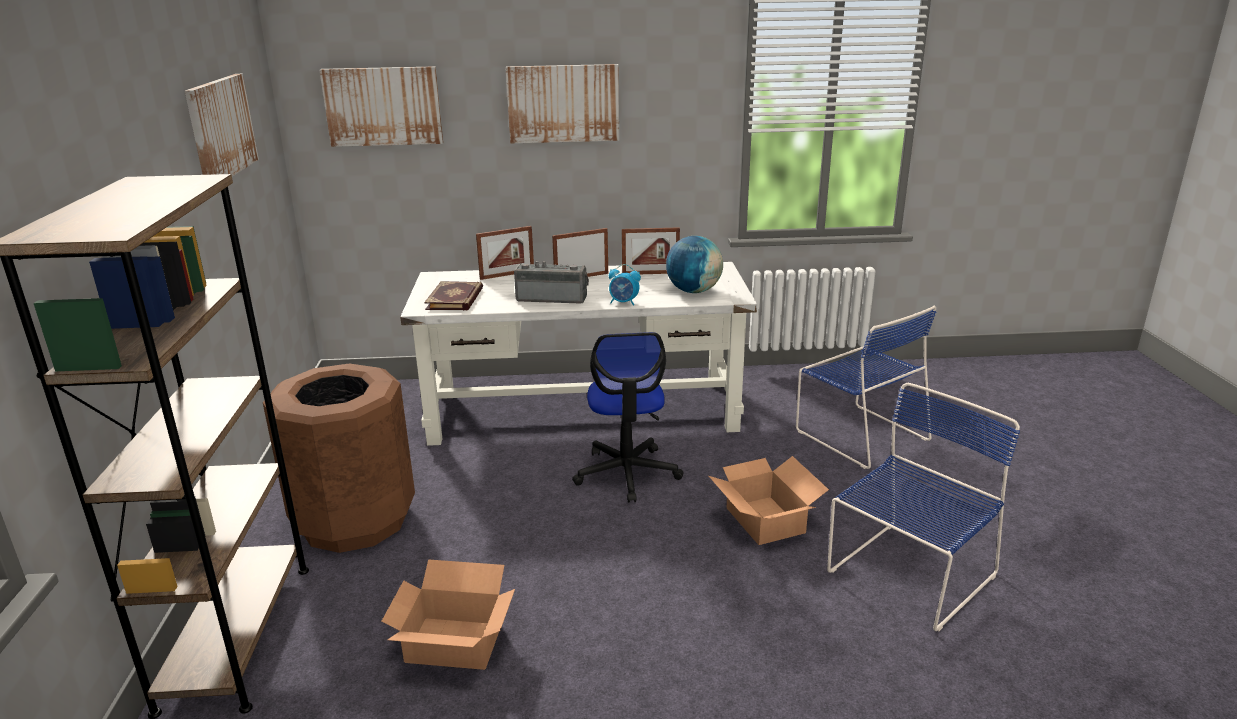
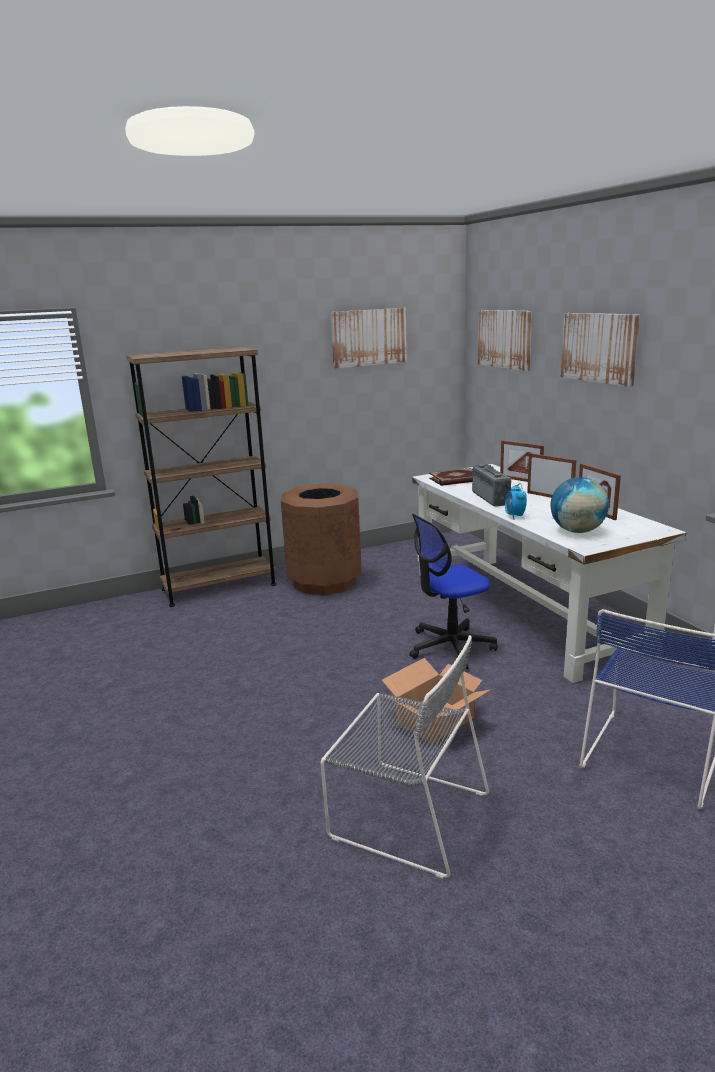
camera: 70 degrees right, 5 degrees down
cardboard box [381,559,515,670] -> none
blue chair [827,383,1020,631] -> grey chair [320,635,489,879]

